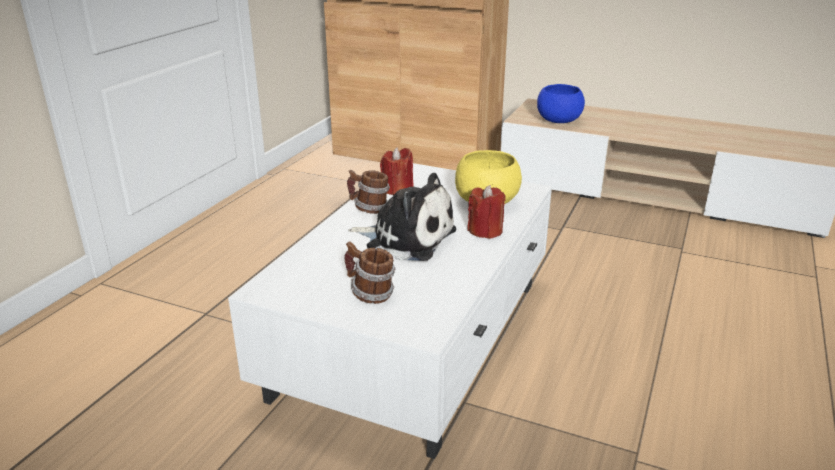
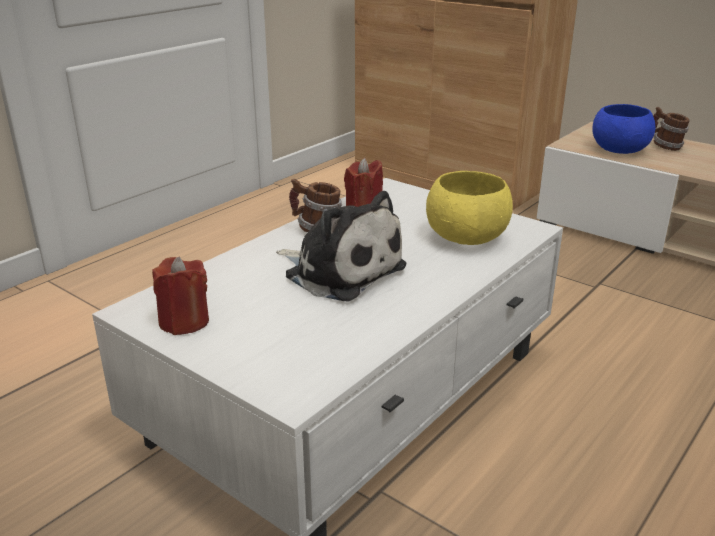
camera: 15 degrees right, 0 degrees up
mug [344,241,396,304] -> mug moved to [653,107,690,151]
red candle [467,185,506,239] -> red candle moved to [152,256,209,335]

